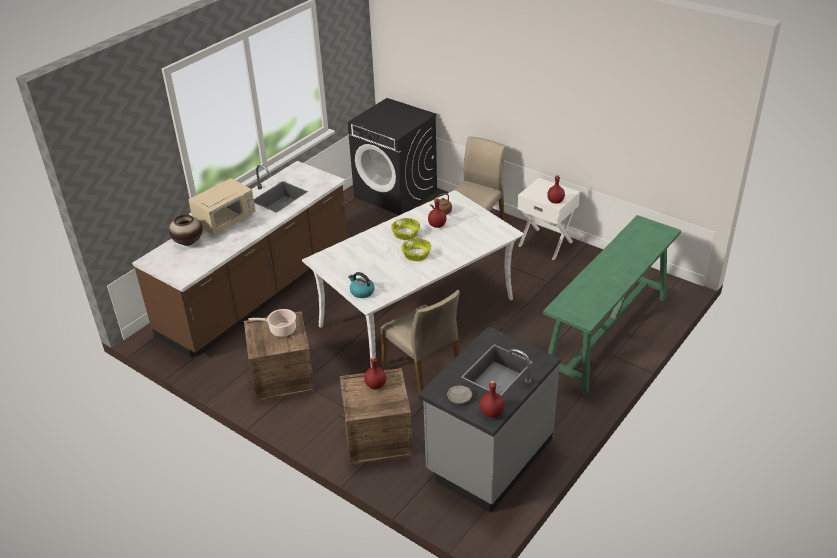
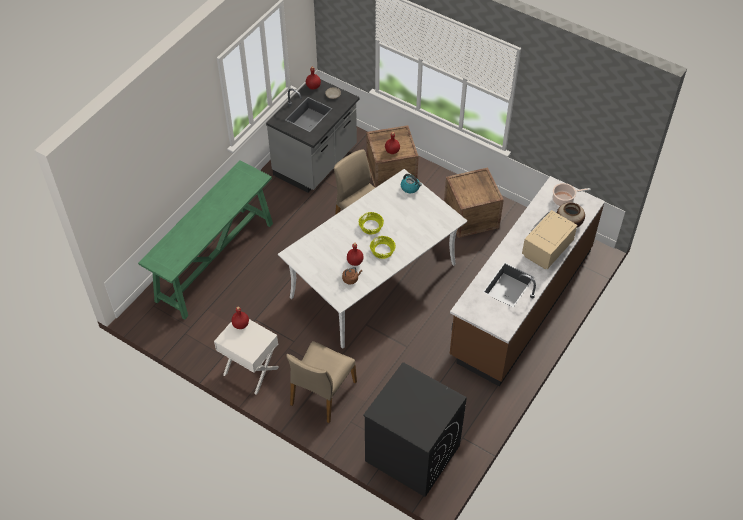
camera: 175 degrees right, 15 degrees up
cooking pot [248,309,296,337] -> cooking pot moved to [553,183,591,206]

